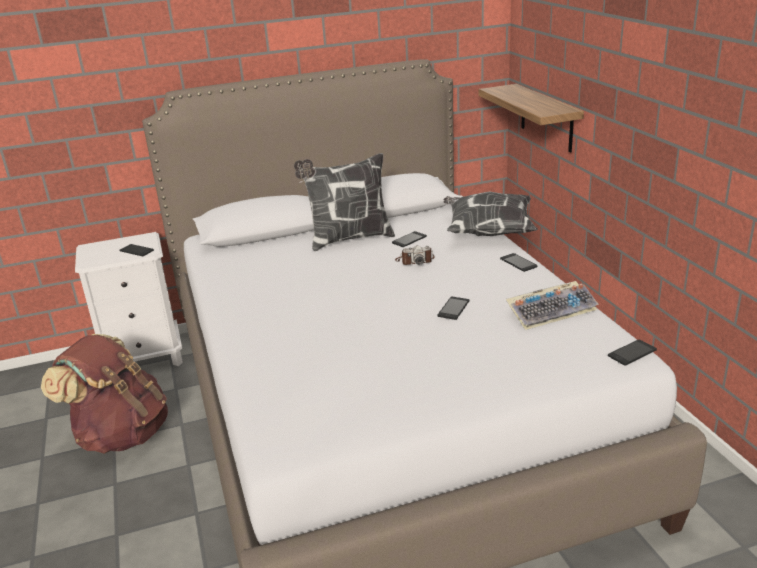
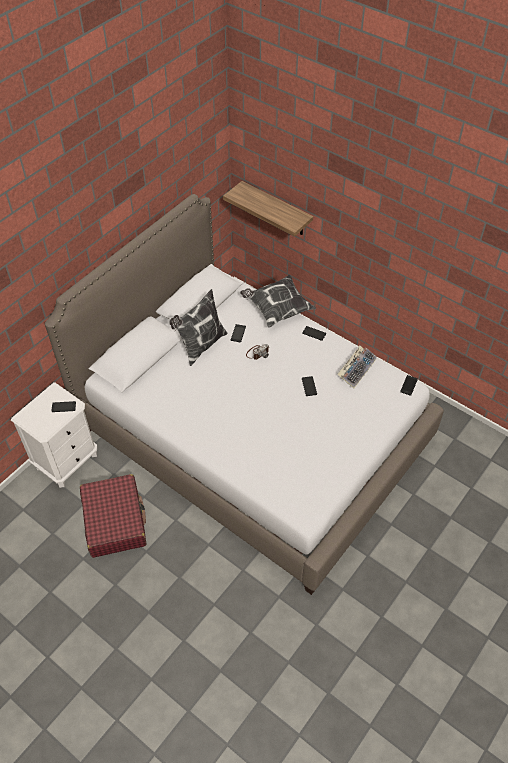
camera: 35 degrees left, 25 degrees up
brown backpack [41,334,168,454] -> red suitcase [80,474,146,558]

